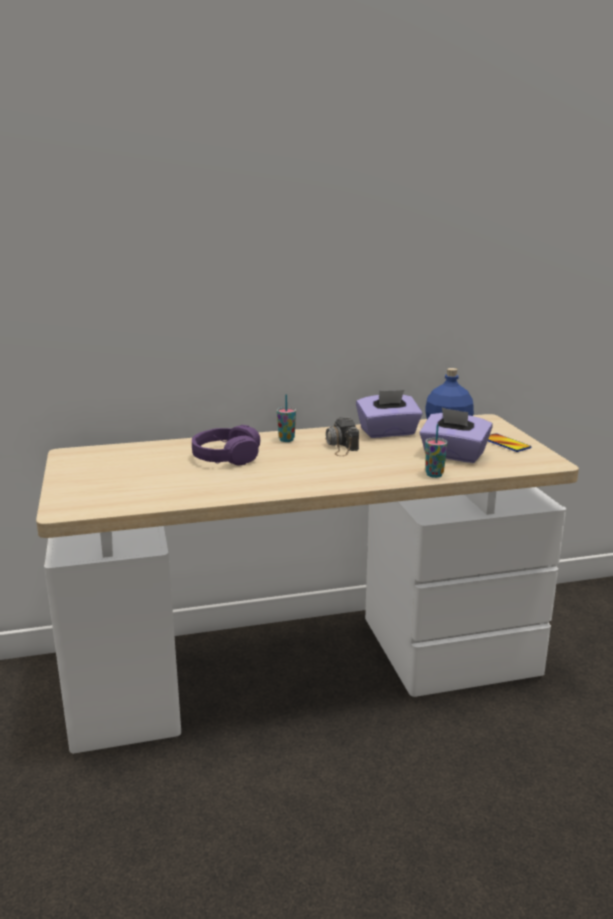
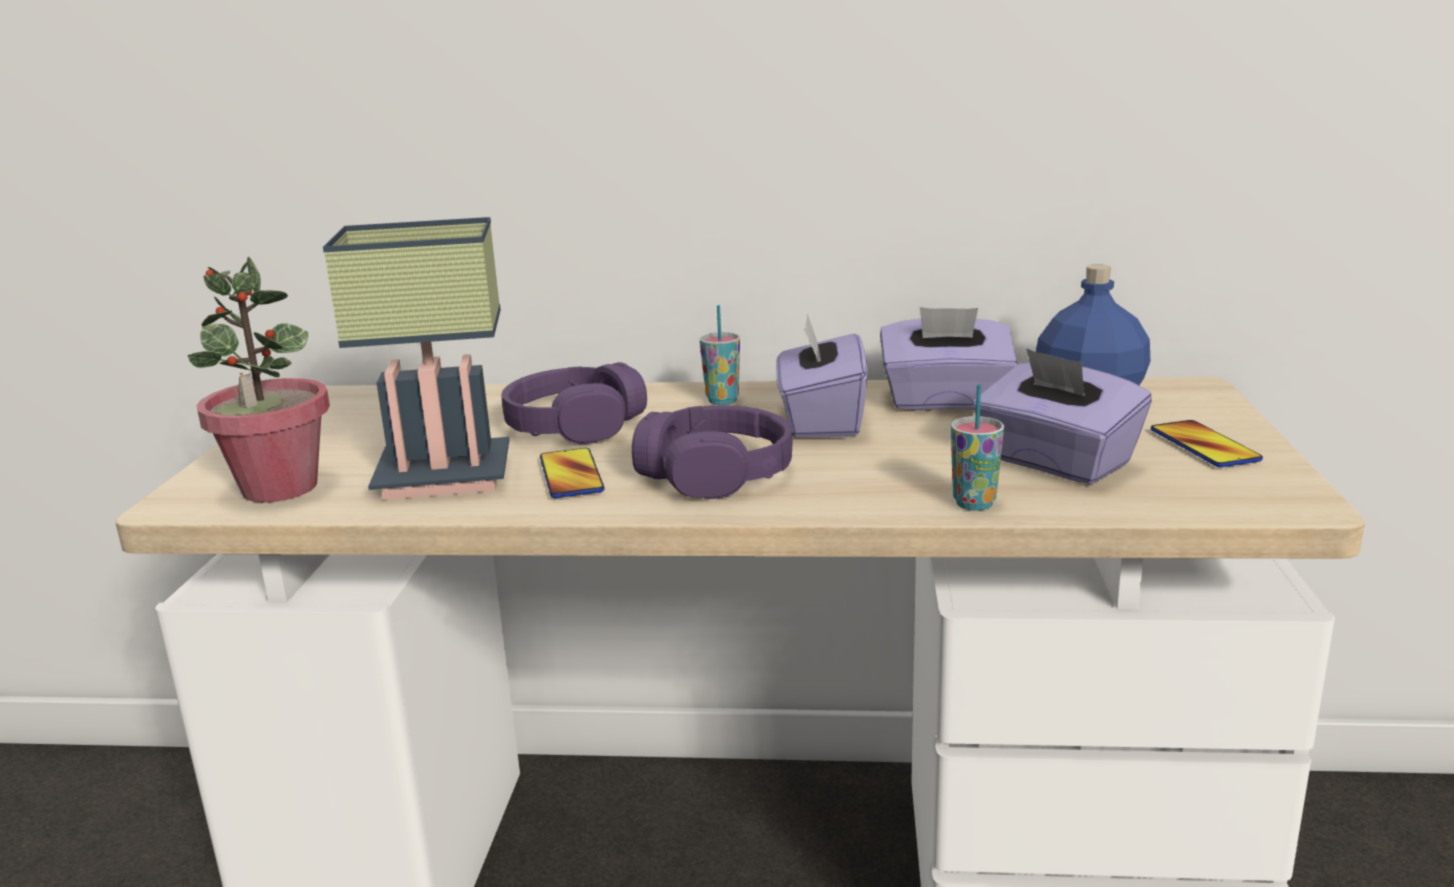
camera: 20 degrees right, 0 degrees up
camera [325,417,359,456] -> purple tissue box [776,313,868,438]
none -> potted plant [188,256,330,503]
none -> table lamp [323,217,509,500]
none -> phone [540,448,605,498]
none -> purple headphones [632,405,792,499]

